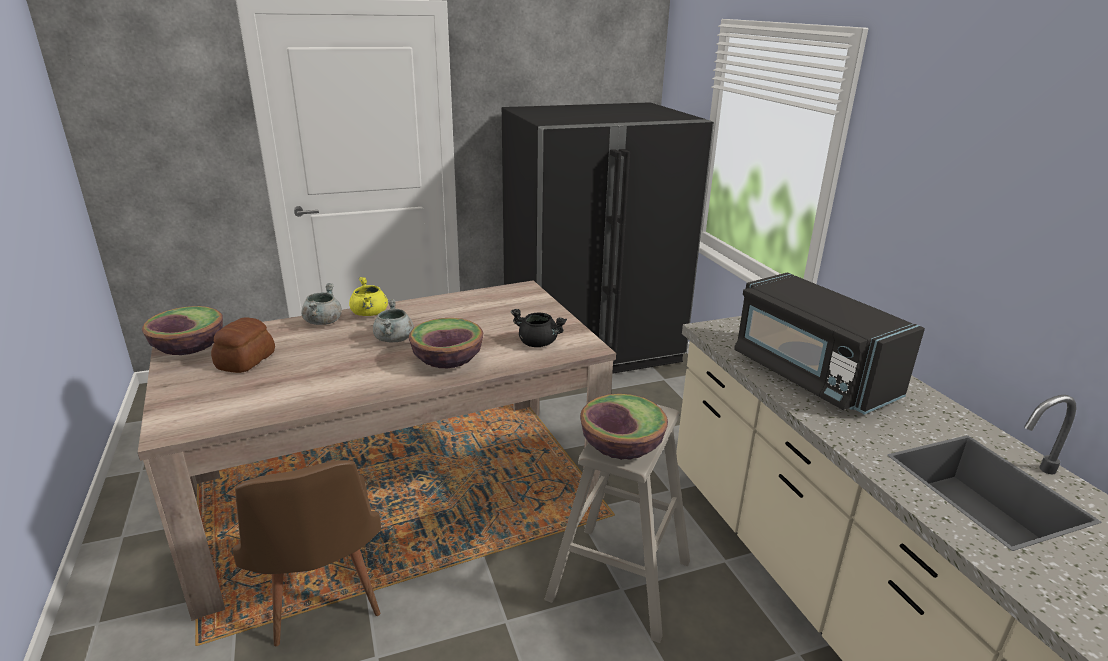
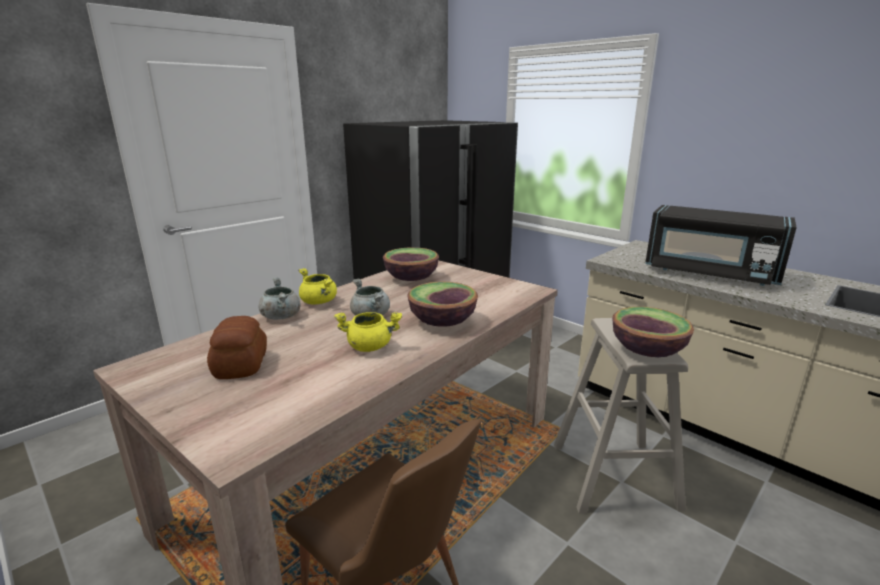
camera: 25 degrees left, 5 degrees down
bowl [142,306,223,355] -> bowl moved to [383,247,439,281]
black cooking pot [511,309,567,347] -> none
none -> yellow cooking pot [334,312,402,352]

